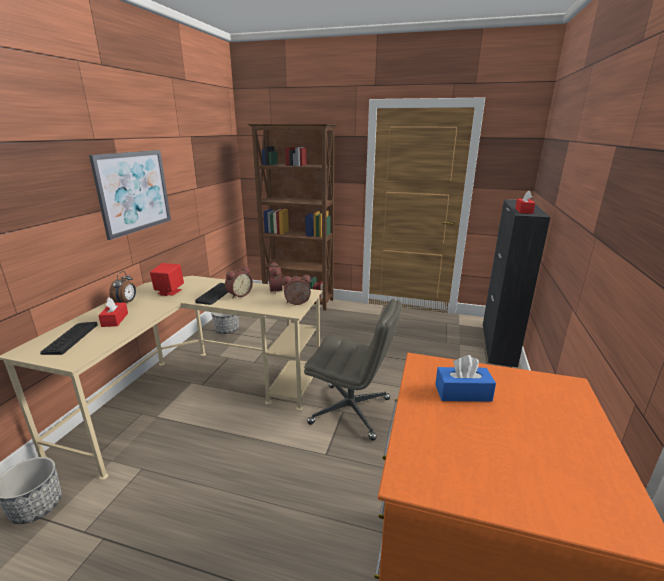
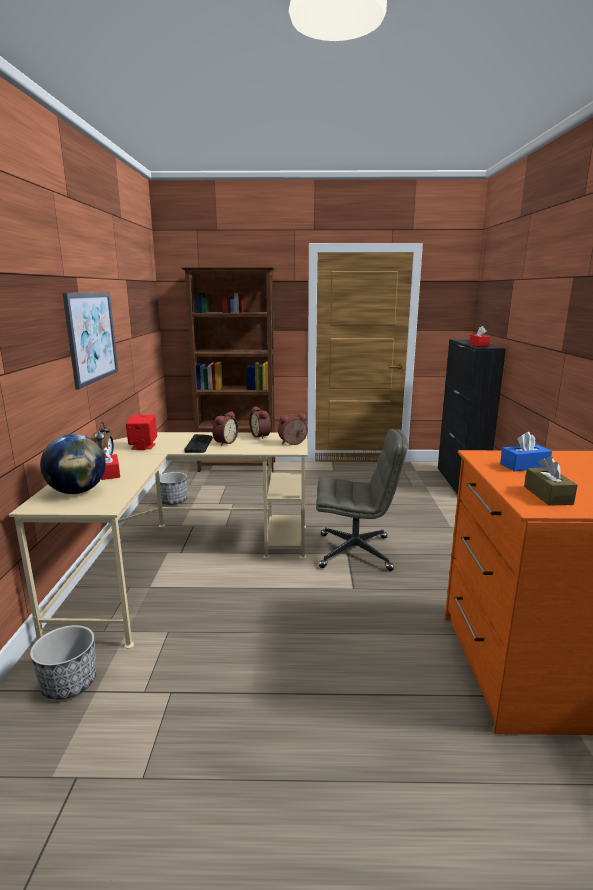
camera: 15 degrees left, 5 degrees down
keyboard [40,322,97,355] -> globe [40,434,106,494]
none -> brown tissue box [524,456,578,506]

